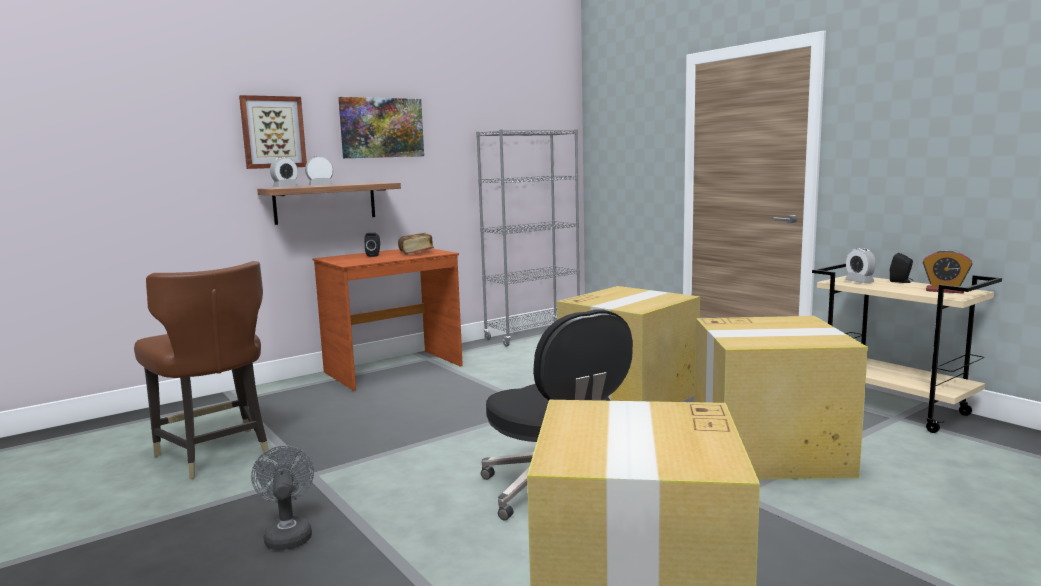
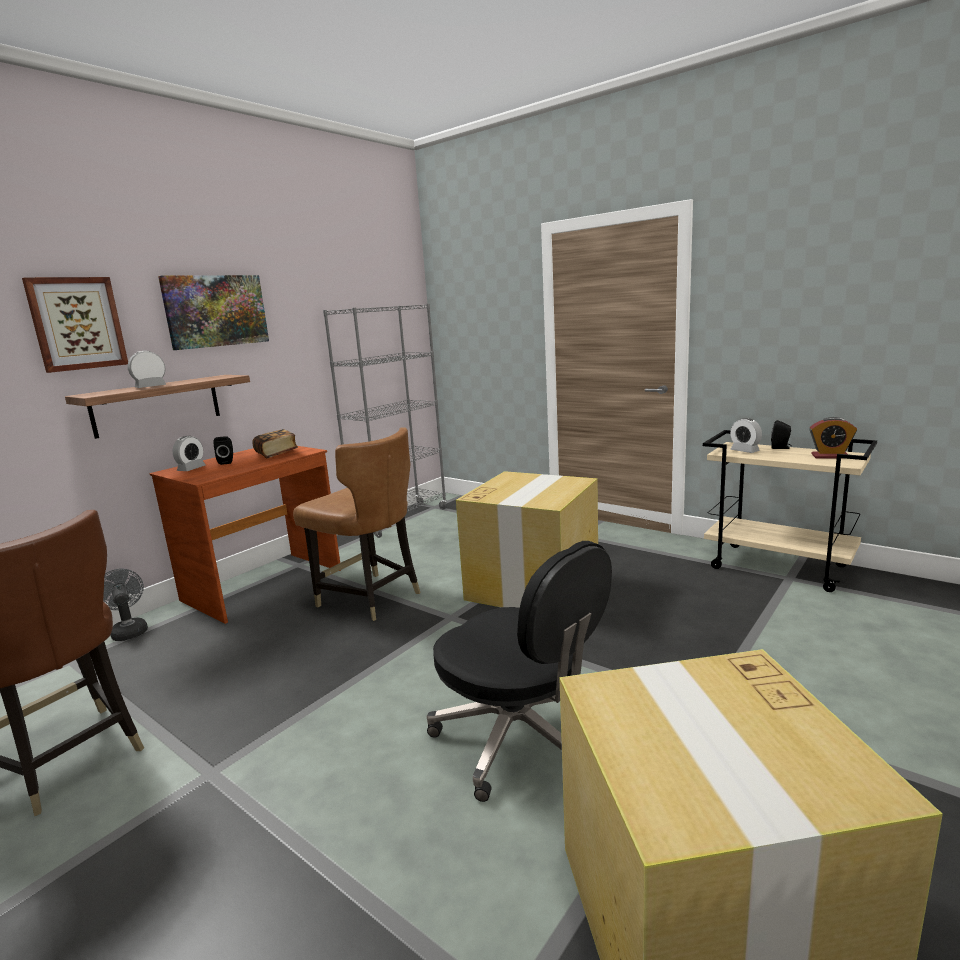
camera: 15 degrees left, 5 degrees up
grey fan [251,445,314,550] -> grey fan moved to [103,569,148,641]
alarm clock [270,157,298,187] -> alarm clock moved to [173,436,206,471]
cardboard box [695,316,868,479] -> none
none -> brown chair [293,428,421,621]

